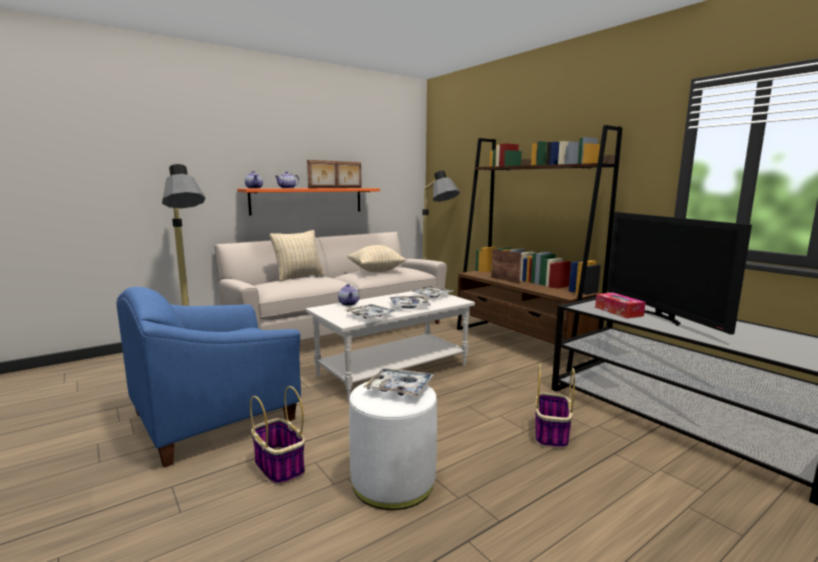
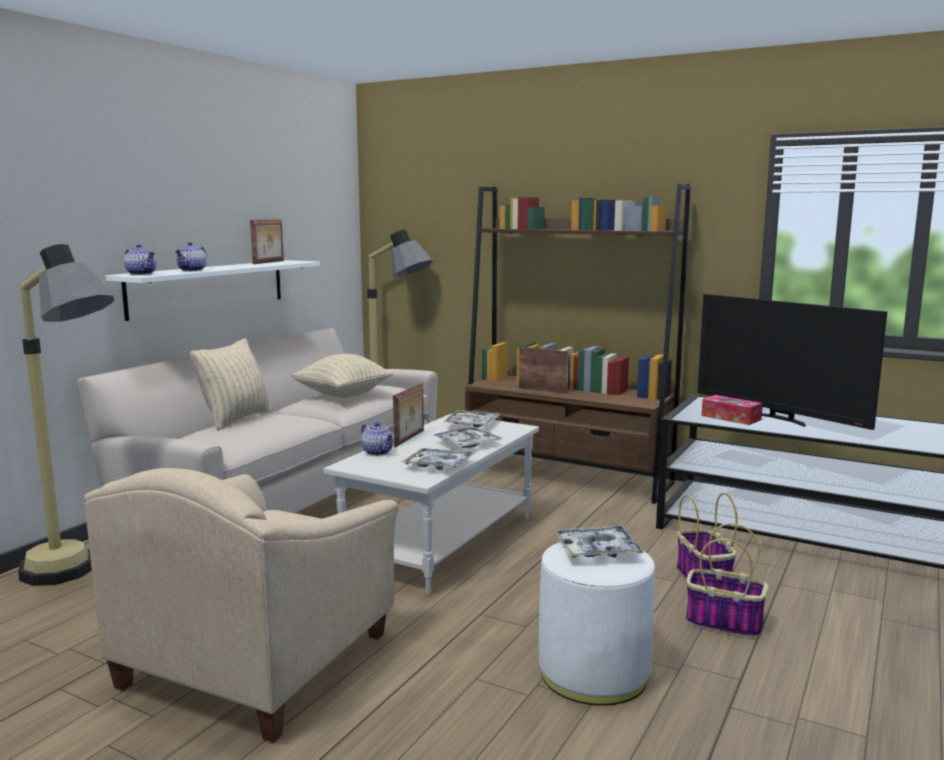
camera: 25 degrees left, 0 degrees up
blue armchair [116,287,301,467] -> beige armchair [84,468,398,743]
orange shelf [237,188,380,216] -> white shelf [105,260,320,321]
basket [250,386,305,485] -> basket moved to [686,523,768,639]
picture frame [307,160,337,188] -> picture frame moved to [393,382,424,447]

